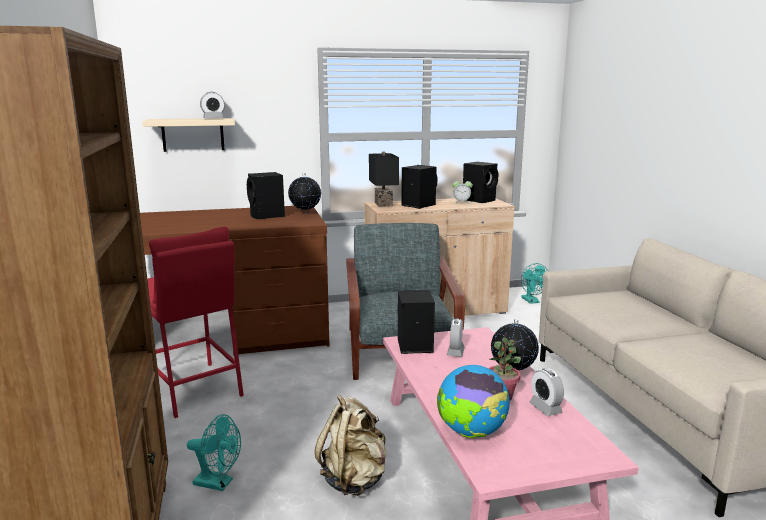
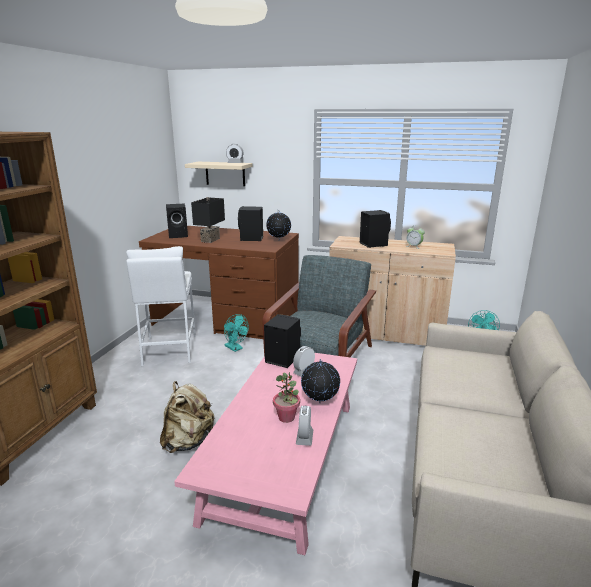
camera: 30 degrees right, 5 degrees up
red stool [147,227,244,418] -> white stool [126,246,196,366]
turquoise fan [187,414,241,491] -> turquoise fan moved to [224,314,249,352]
black table lamp [369,152,399,207] -> black table lamp moved to [191,197,225,243]
globe [437,365,510,438] -> none
black speaker [463,162,498,203] -> black speaker moved to [166,203,188,238]

